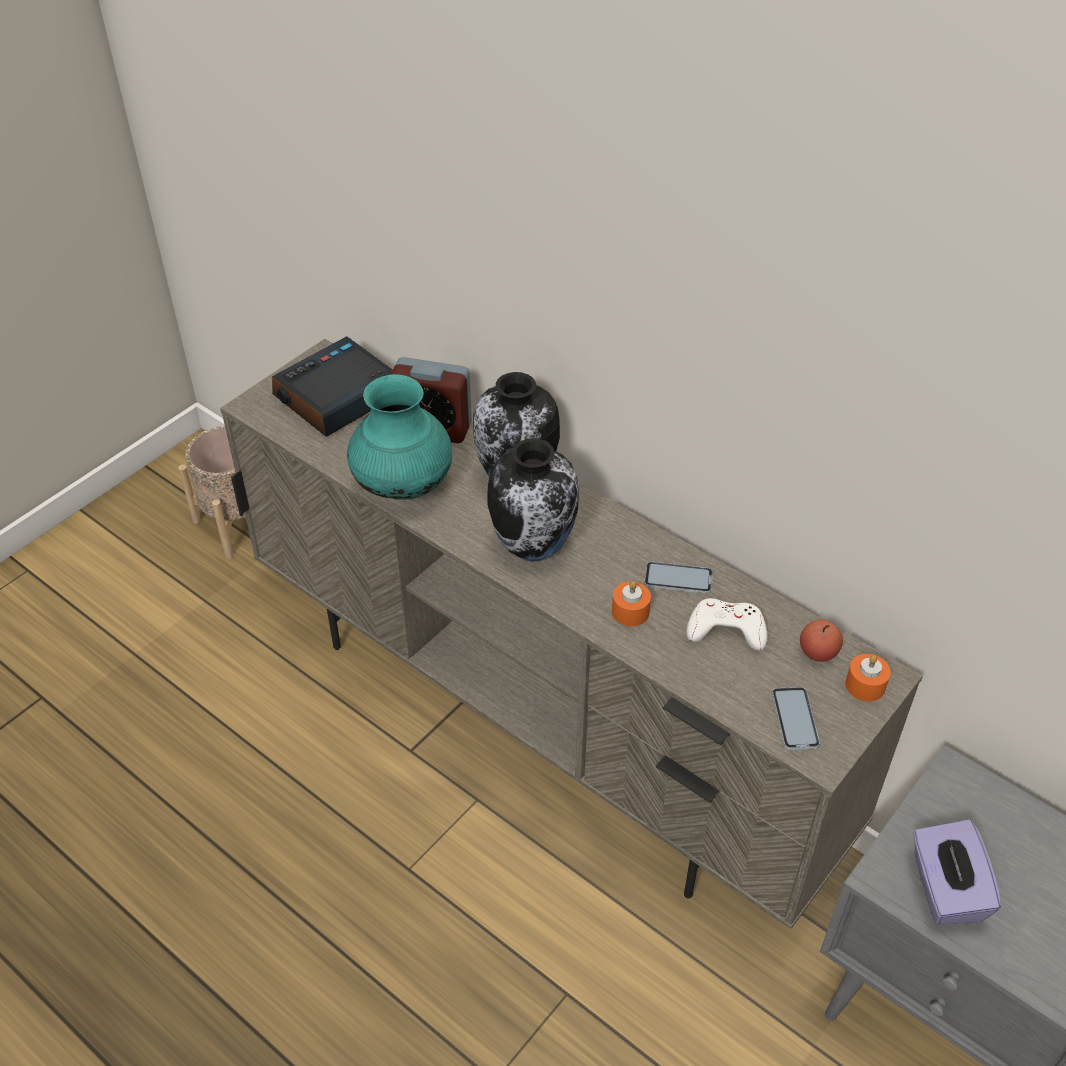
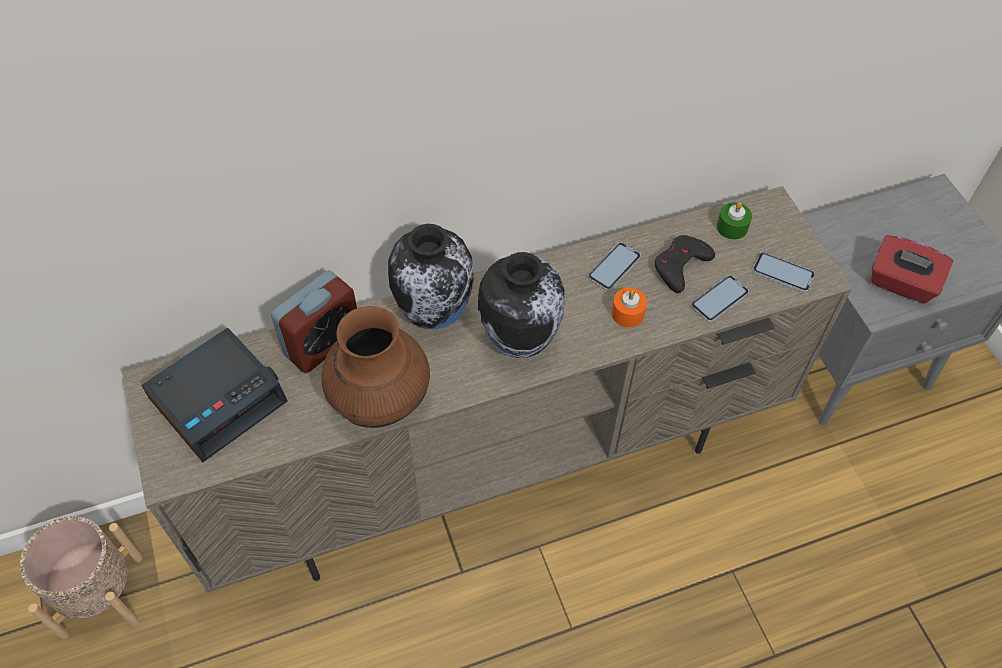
camera: 60 degrees left, 10 degrees up
alarm clock [272,336,393,437] -> alarm clock turned 120 degrees counterclockwise [141,328,288,462]
turquoise vase [347,374,452,500] -> brown vase [322,306,430,428]
white game controller [686,598,767,651] -> black game controller [654,235,715,293]
apple [800,619,843,662] -> green candle [717,202,752,240]
orange candle [846,654,891,701] -> none
purple tissue box [913,820,1001,925] -> red tissue box [871,235,953,304]
none -> phone [691,275,749,322]

